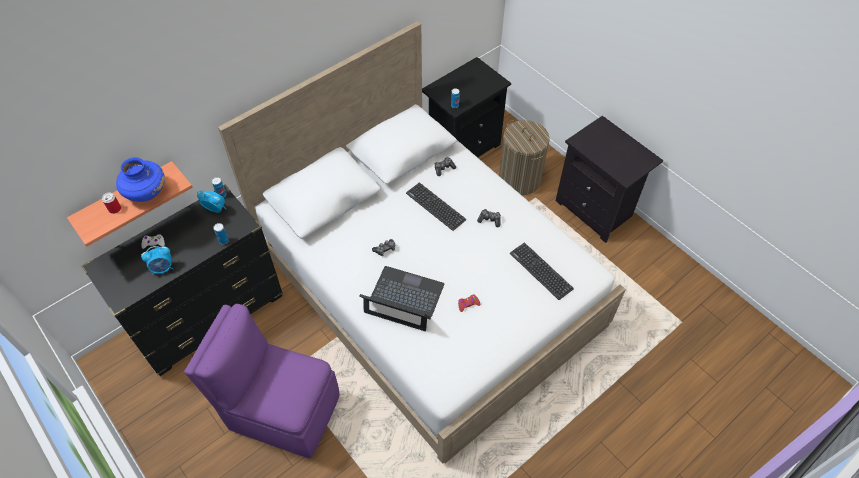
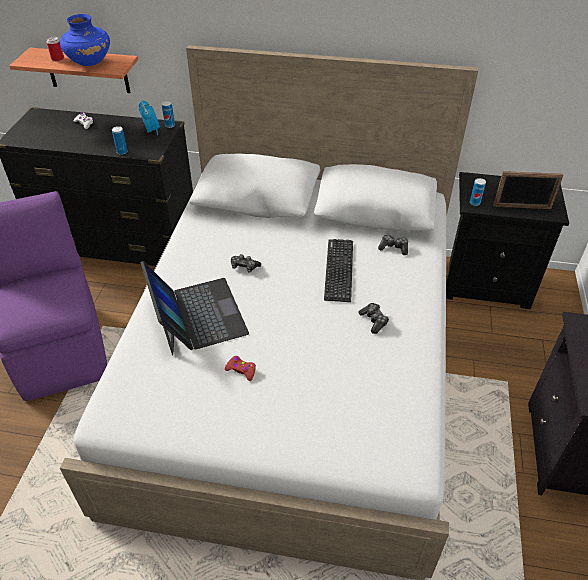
camera: 50 degrees right, 10 degrees down
alarm clock [141,246,174,275] -> none
laundry basket [499,120,550,195] -> none
keyboard [510,243,574,300] -> none
none -> picture frame [493,171,563,209]

